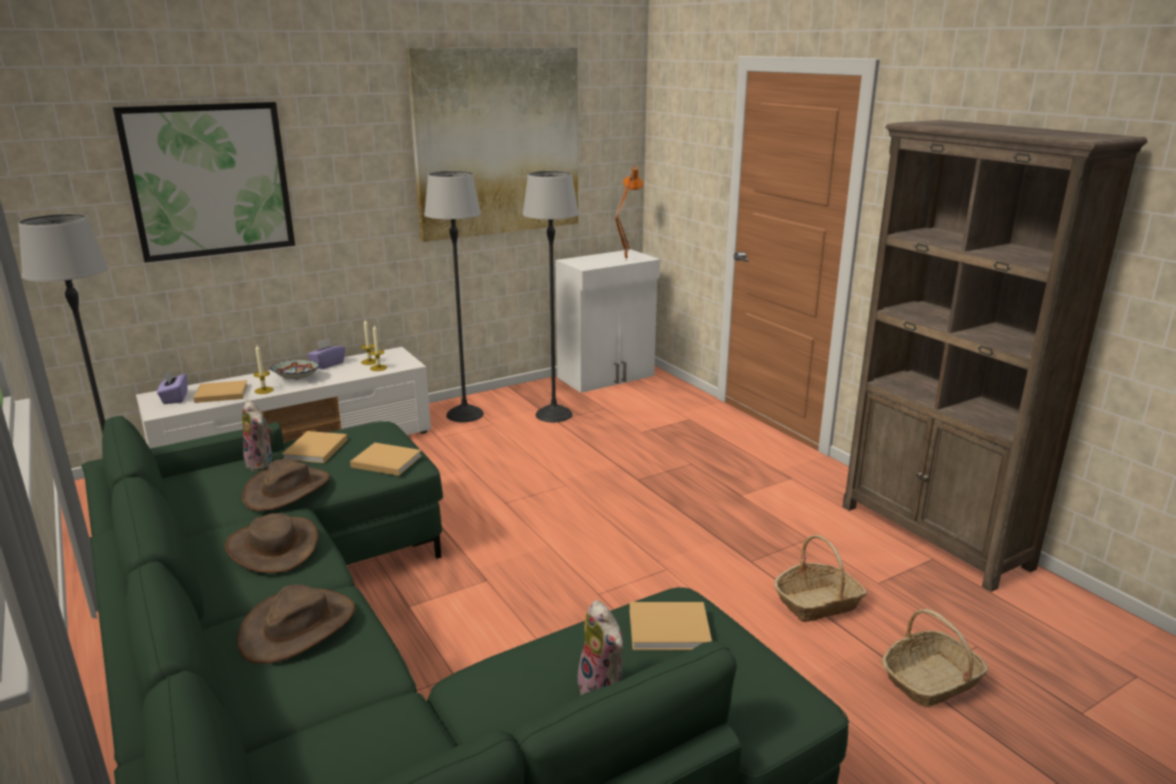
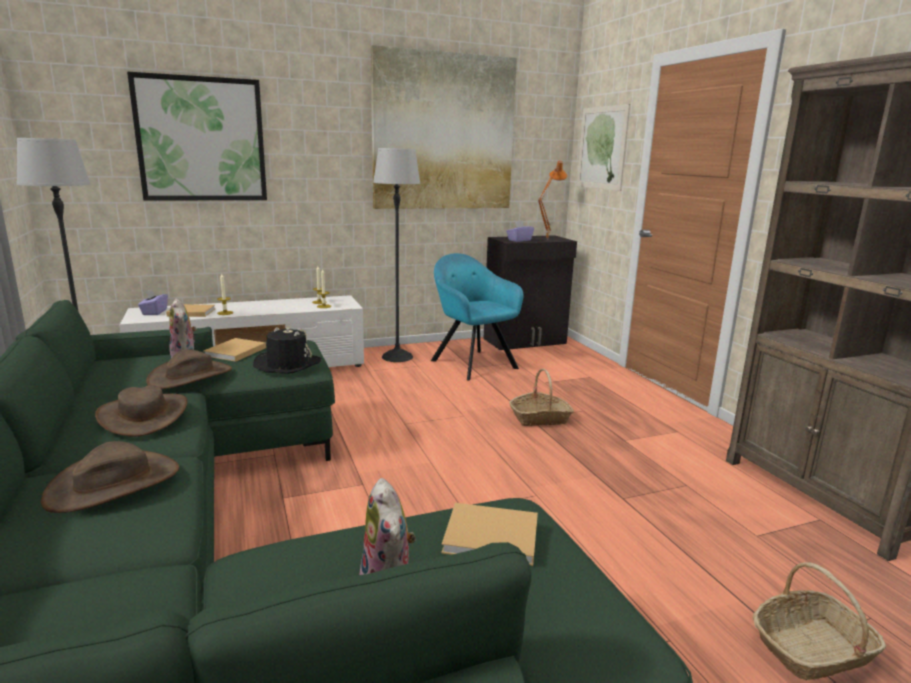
camera: 10 degrees right, 5 degrees down
bowl [270,360,320,380] -> none
purple tissue box [307,339,345,369] -> purple tissue box moved to [506,221,534,242]
beige book [350,443,422,476] -> black hat [253,325,322,374]
floor lamp [522,171,579,422] -> turquoise armchair [431,253,524,381]
white cabinet [556,249,660,393] -> black cabinet [483,235,577,350]
basket [774,535,867,622] -> basket moved to [509,368,574,426]
none -> picture [577,104,630,191]

